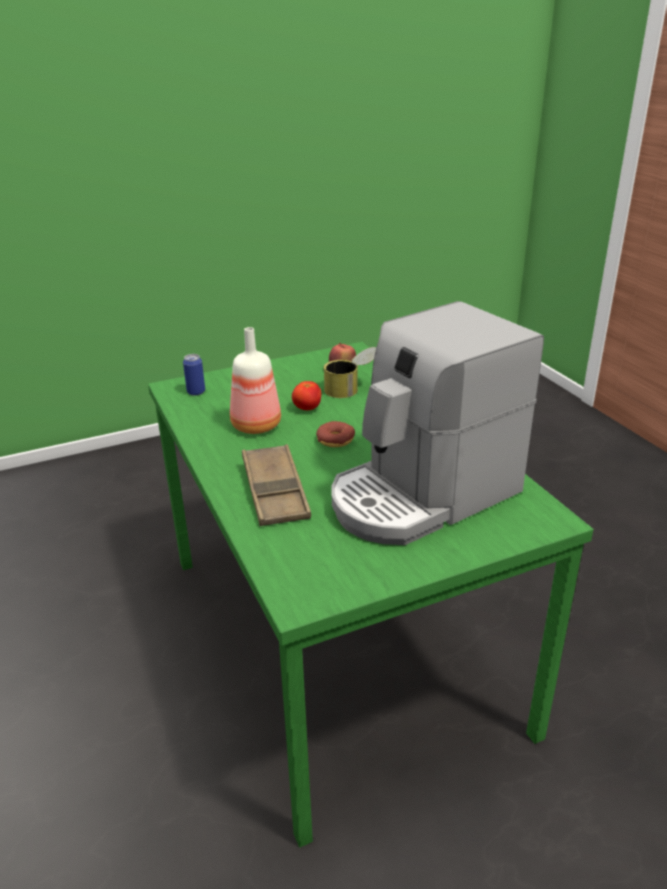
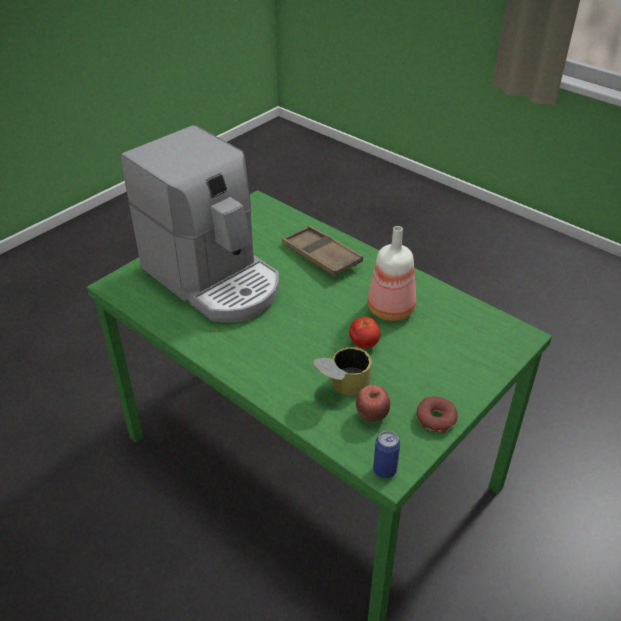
camera: 155 degrees right, 10 degrees up
can [183,354,205,396] -> can moved to [373,431,400,478]
donut [316,421,355,447] -> donut moved to [417,397,458,433]
coffee machine [332,301,544,545] -> coffee machine turned 105 degrees clockwise [120,125,279,323]

